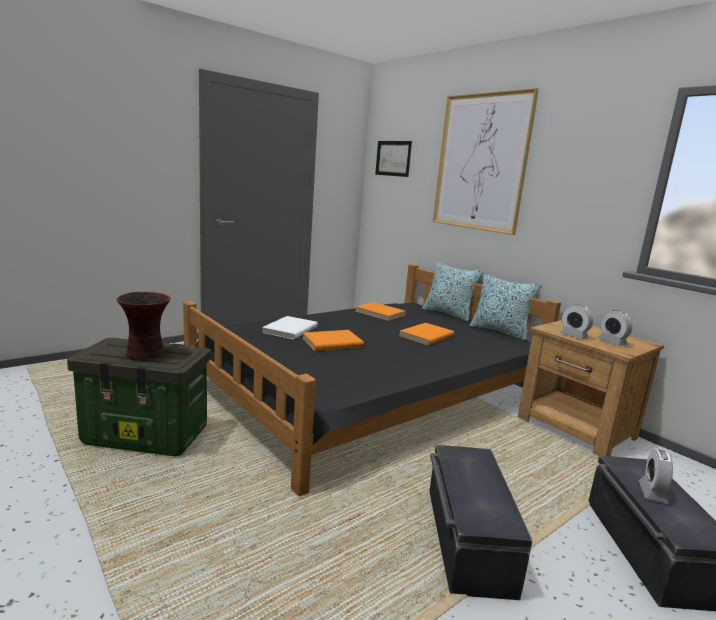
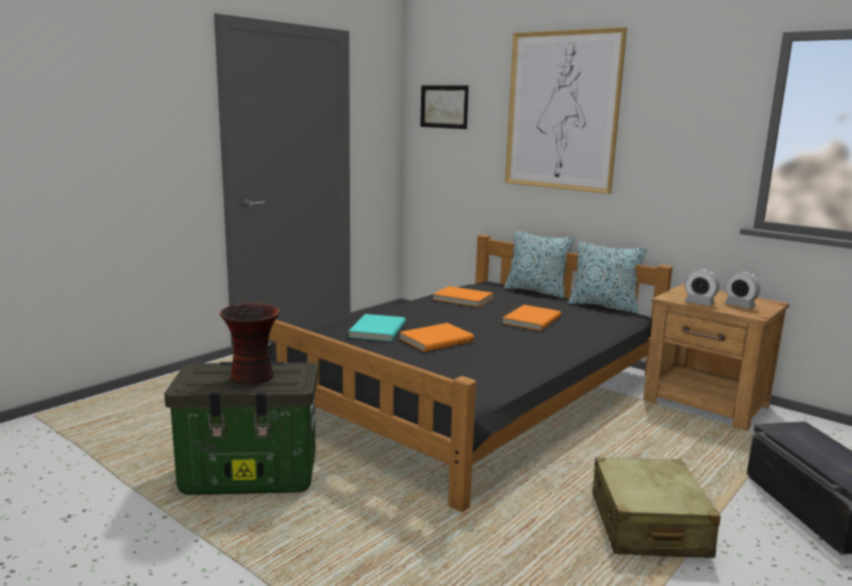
camera: 10 degrees left, 0 degrees up
white book [262,316,318,340] -> turquoise book [349,314,406,342]
black storage box [429,445,533,600] -> beige suitcase [593,457,721,558]
alarm clock [639,450,673,504] -> none

